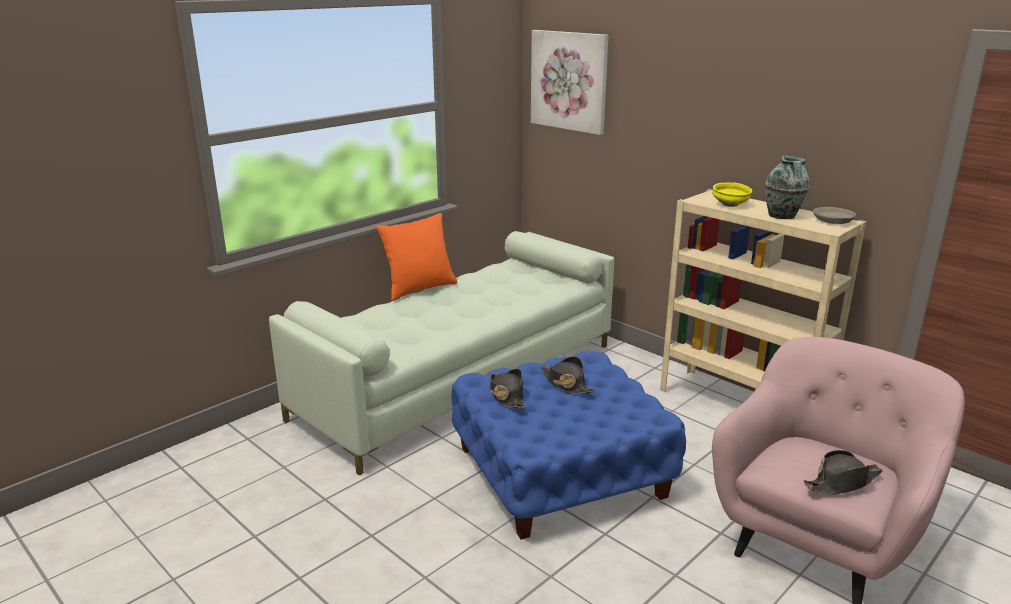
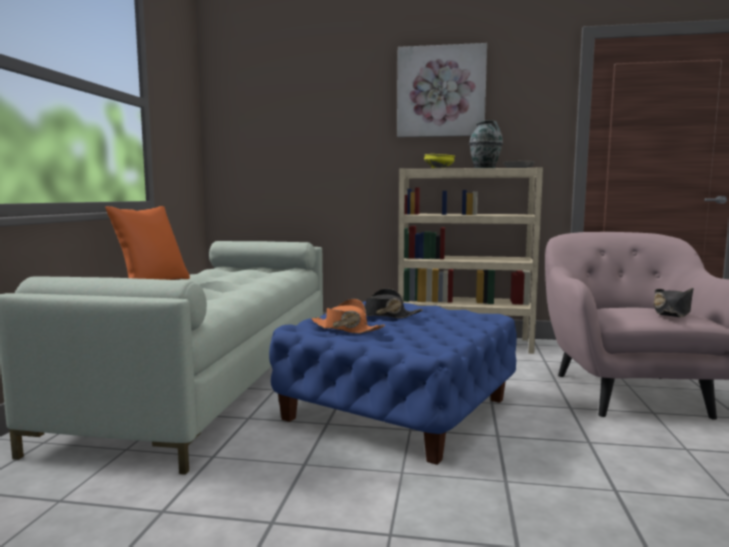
camera: 35 degrees left, 15 degrees down
black hat [490,369,526,408] -> orange hat [311,299,385,334]
picture [531,30,609,135] -> picture moved to [397,43,487,137]

